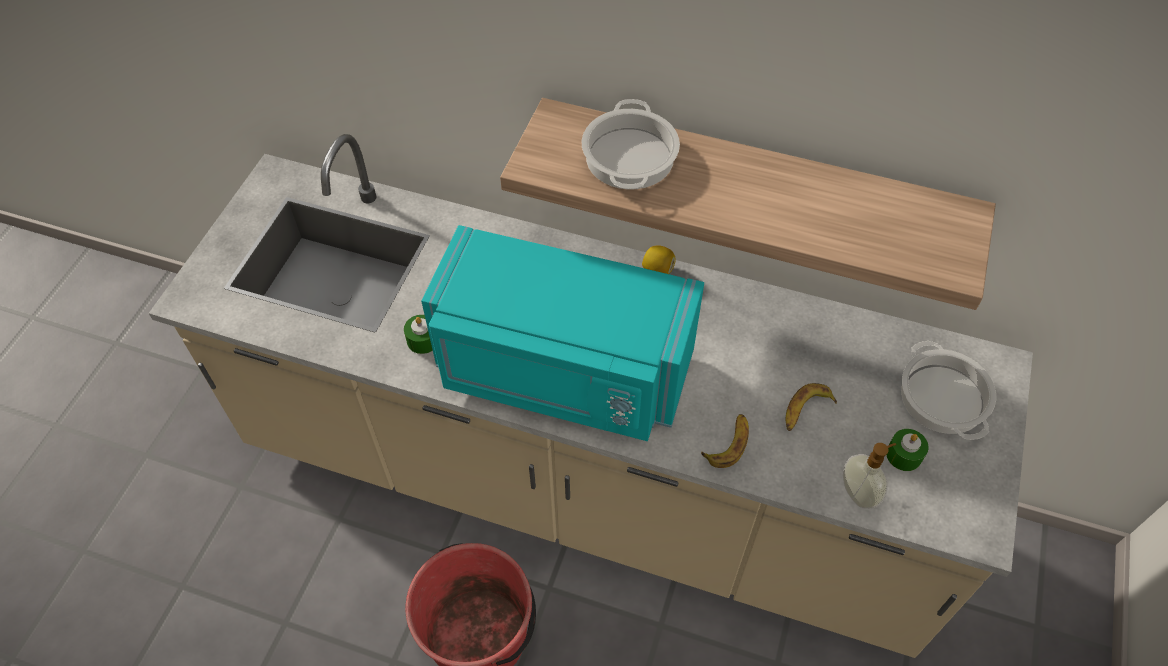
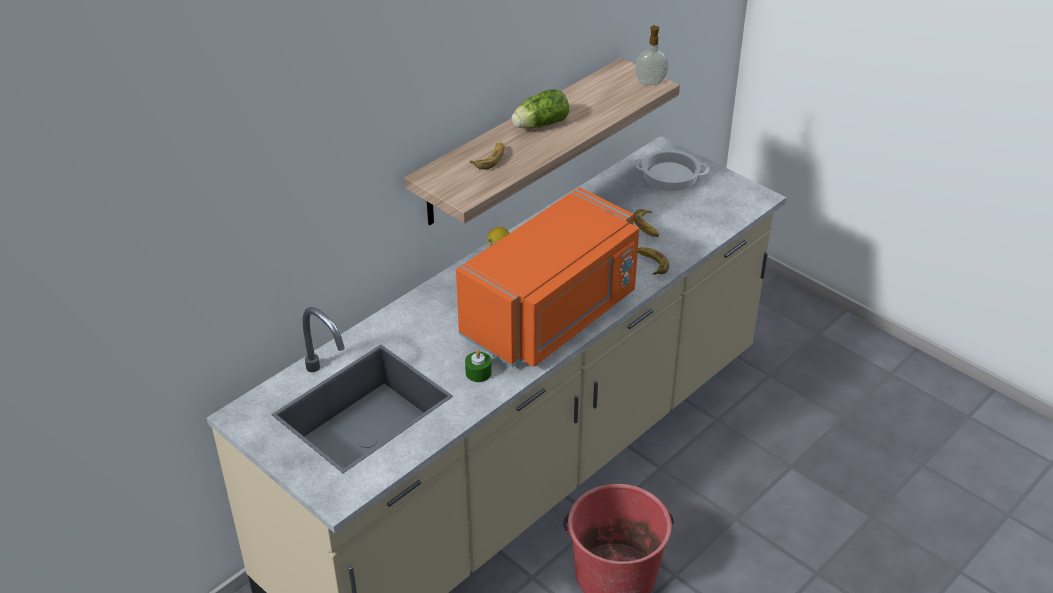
camera: 65 degrees left, 15 degrees down
turquoise microwave [421,225,704,441] -> orange microwave [456,187,639,367]
cooking pot [582,99,680,190] -> banana [470,142,504,169]
soap dispenser [843,443,897,509] -> soap dispenser moved to [635,25,669,85]
green candle [887,429,929,471] -> none
none -> lettuce [512,89,569,129]

